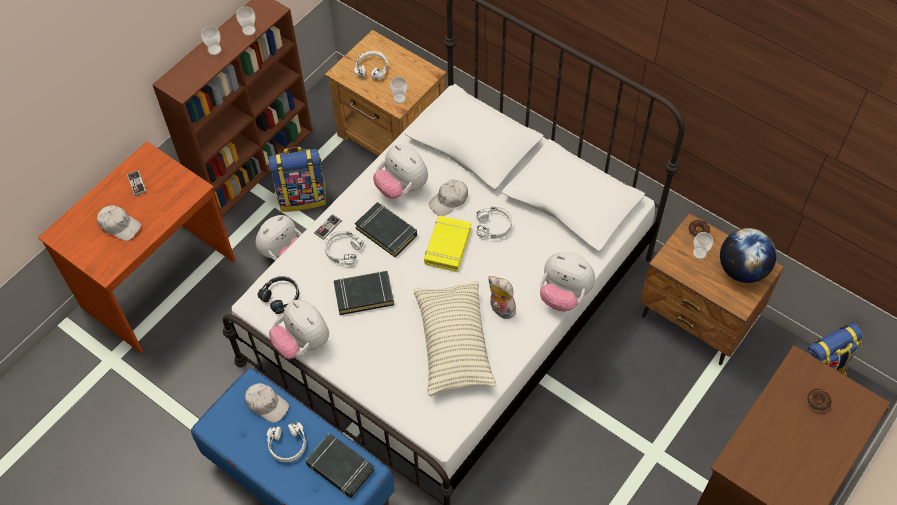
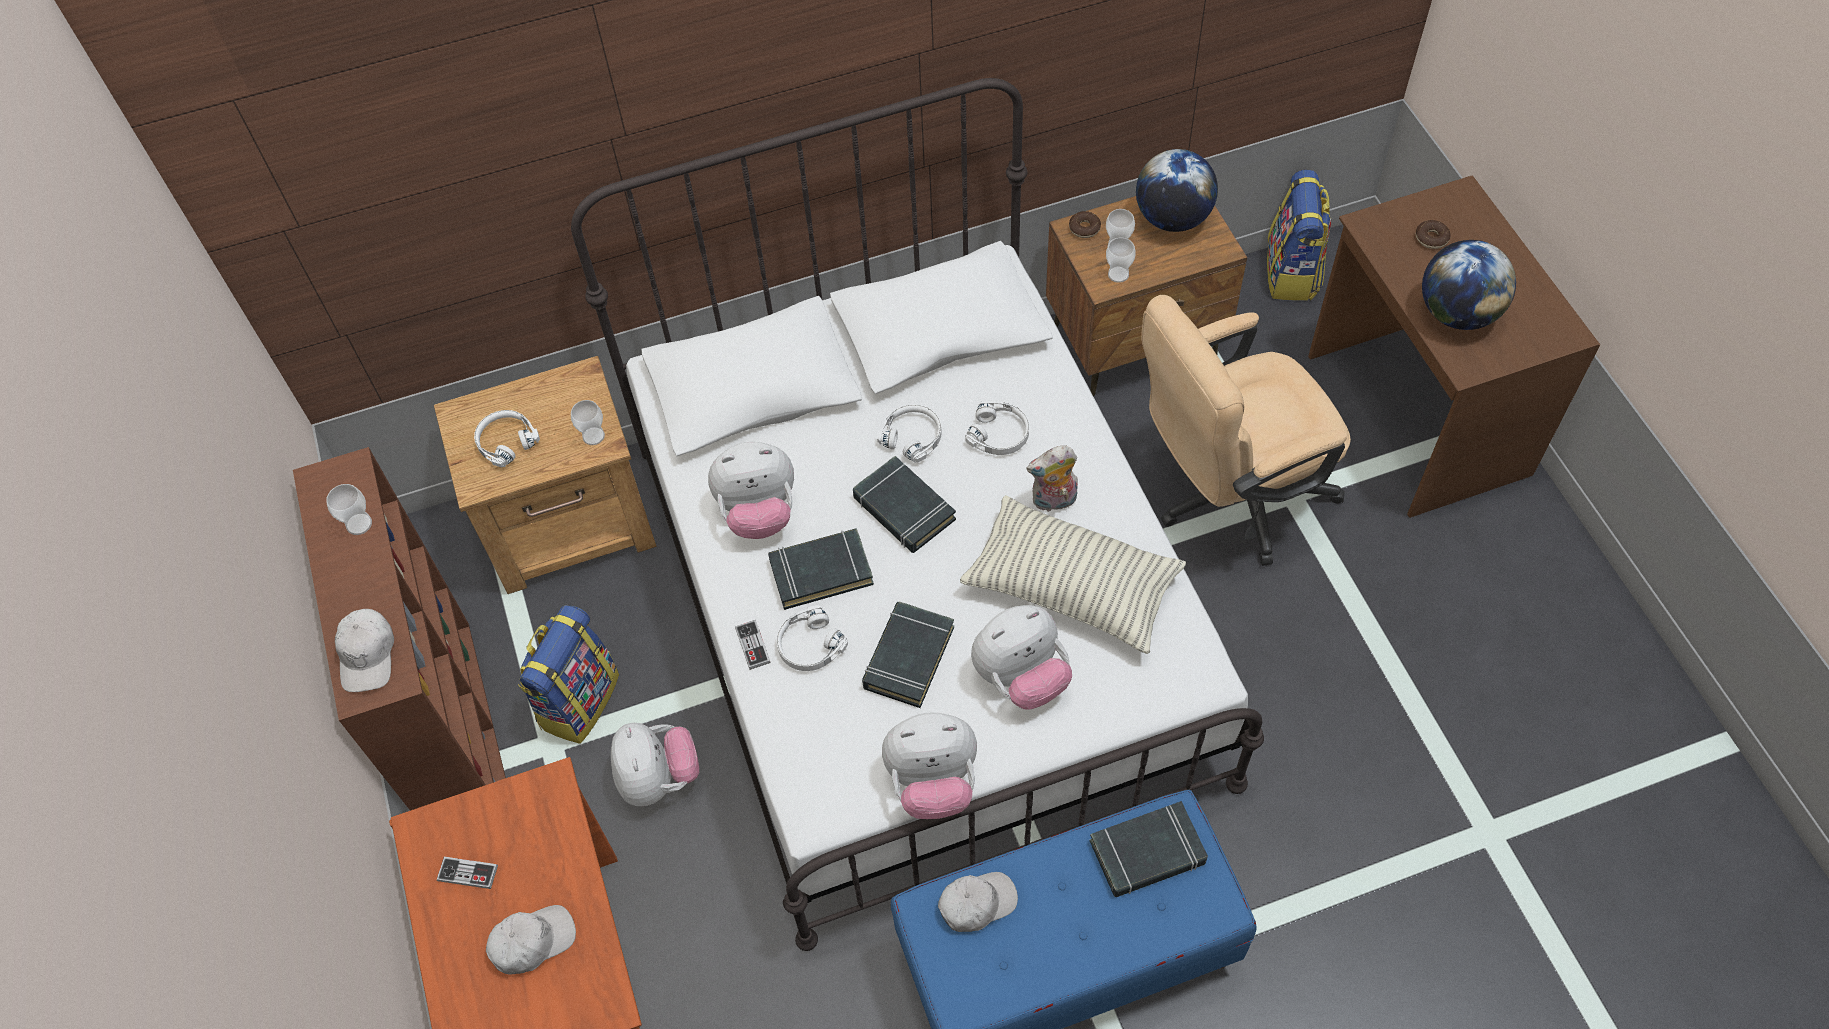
camera: 55 degrees left, 0 degrees up
cup [201,26,221,55] -> cup moved to [1106,238,1136,283]
black headphones [257,276,299,314] -> none
white headphones [267,422,306,462] -> white headphones moved to [965,400,1029,455]
yellow book [424,216,472,272] -> black book [853,456,956,553]
white cap [429,180,468,216] -> white cap moved to [335,609,394,692]
plush toy [540,252,595,311] -> plush toy moved to [971,605,1072,709]
none -> beige office chair [1141,295,1351,566]
none -> globe [1422,240,1516,330]

